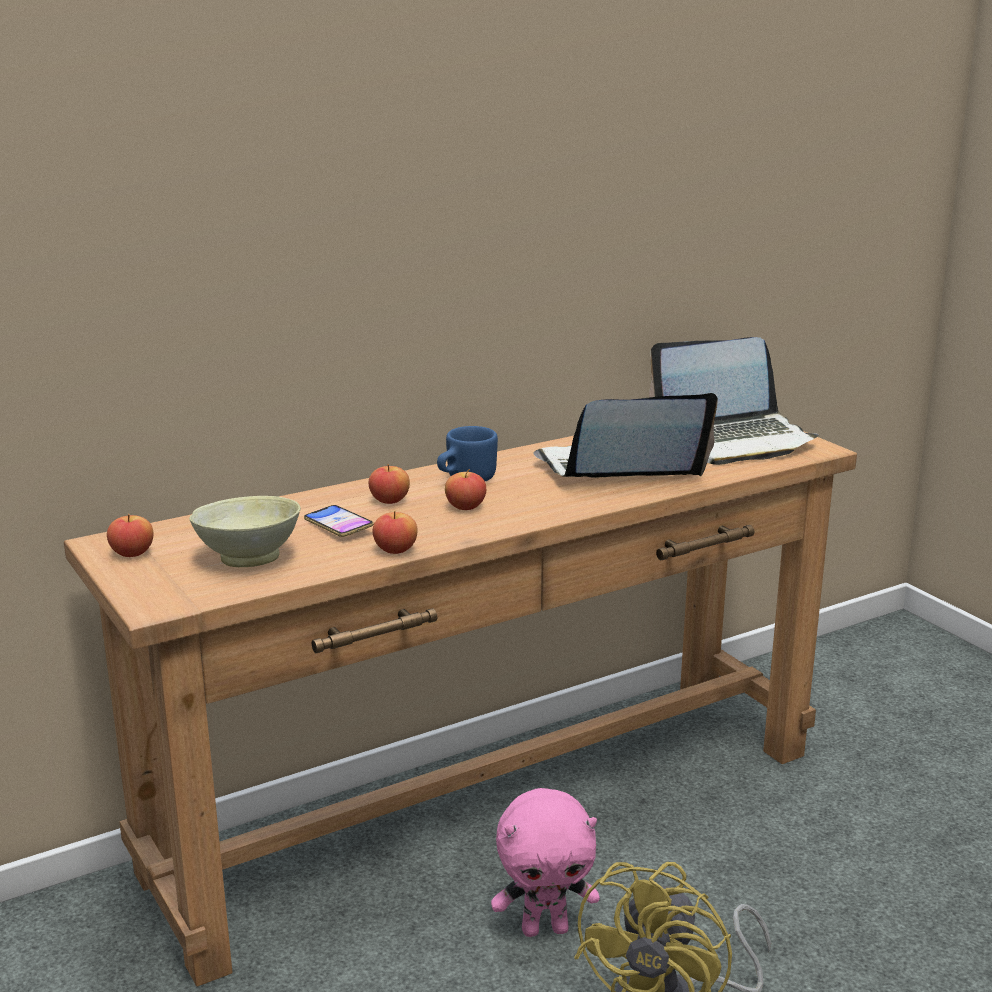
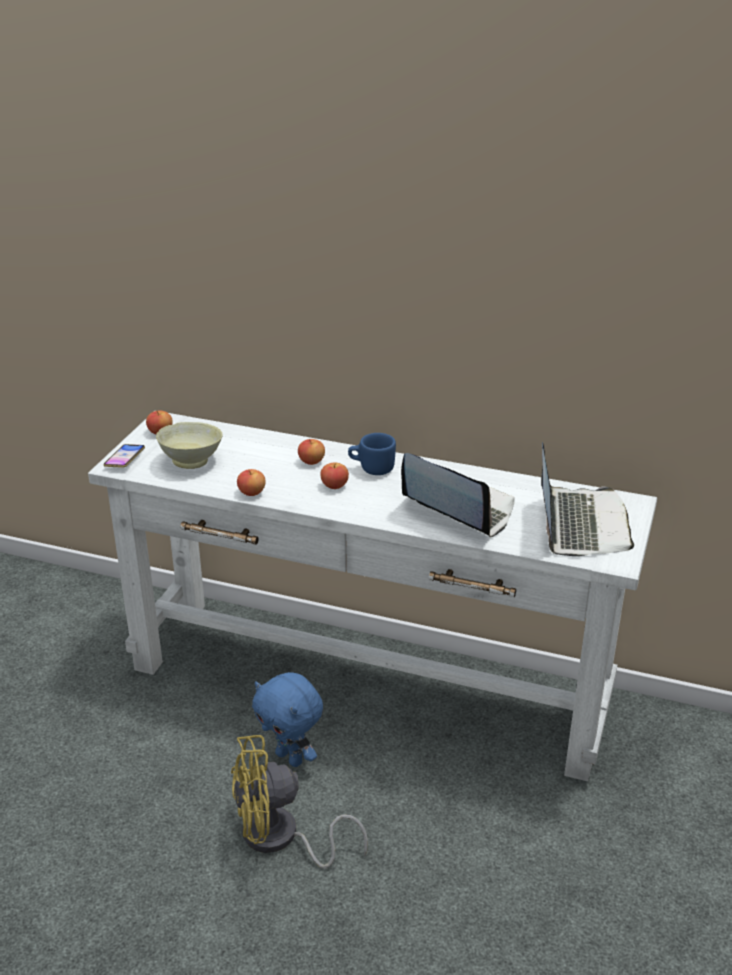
camera: 50 degrees right, 10 degrees up
brown console table [64,431,857,987] -> white console table [88,413,657,781]
phone [304,505,374,537] -> phone moved to [104,444,145,468]
pink plush toy [491,788,600,937] -> blue plush toy [252,672,323,767]
laptop [649,337,819,465] -> laptop turned 120 degrees counterclockwise [541,442,634,556]

